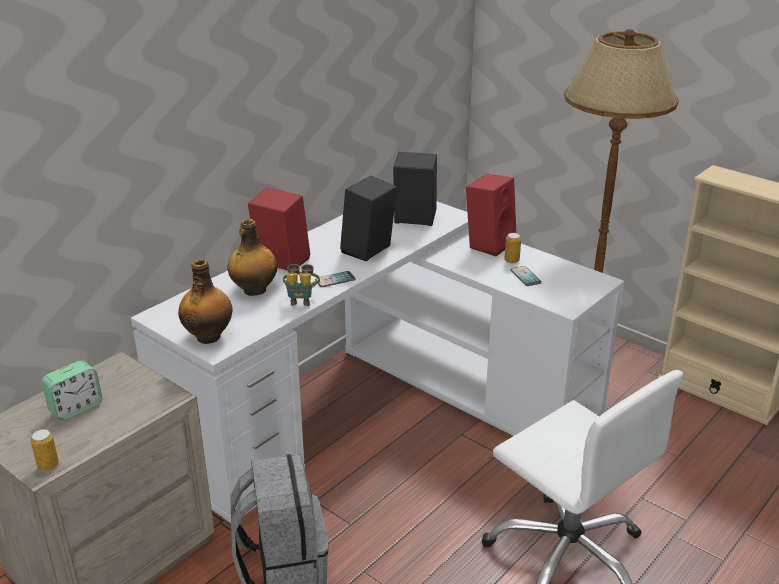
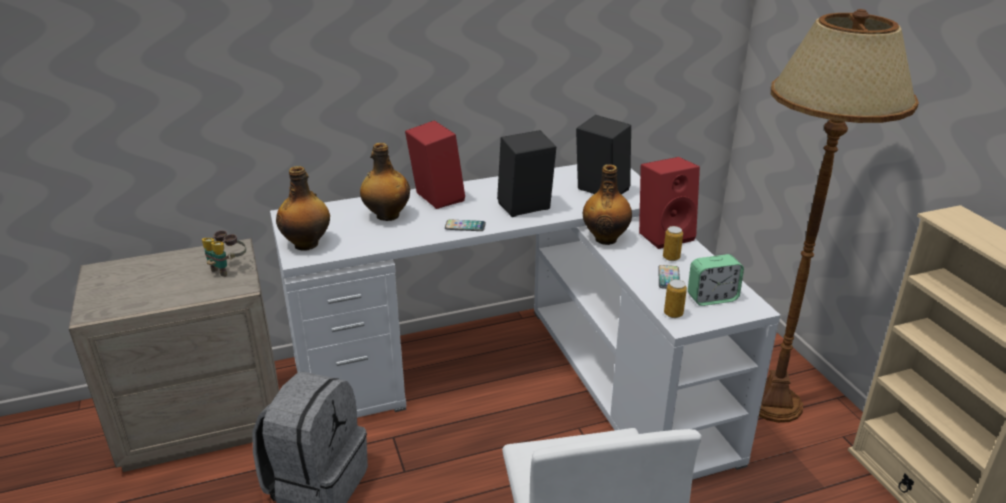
camera: 30 degrees right, 0 degrees up
can [31,429,59,471] -> can moved to [664,279,687,318]
alarm clock [42,361,102,420] -> alarm clock moved to [688,254,744,306]
binoculars [283,264,320,306] -> binoculars moved to [202,230,246,277]
none -> bottle [583,164,632,245]

